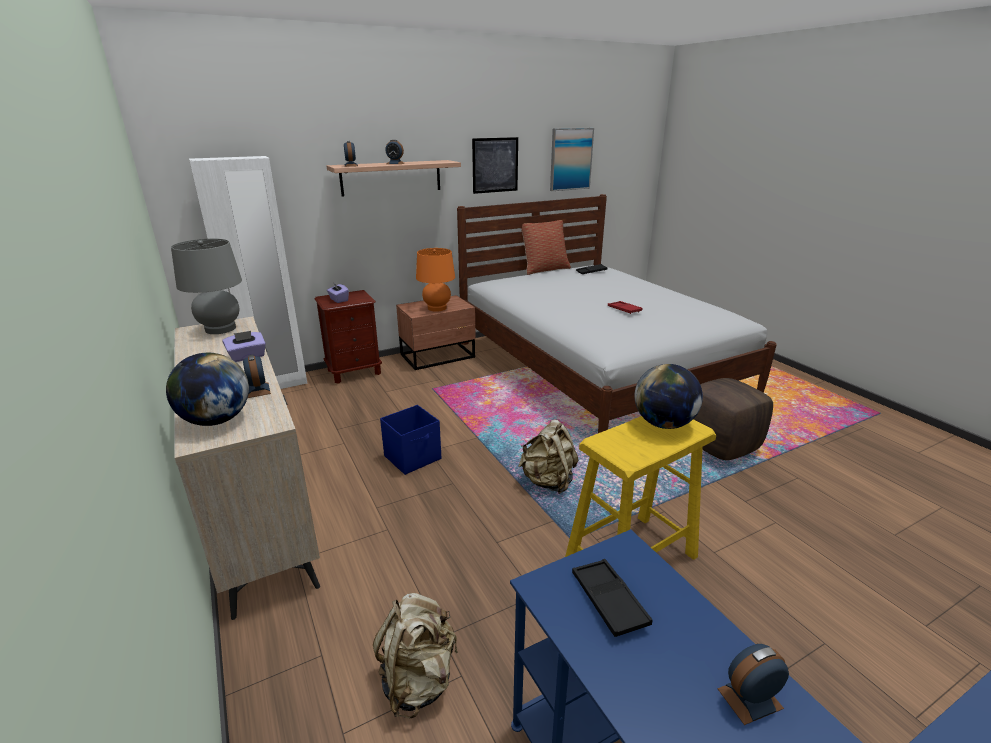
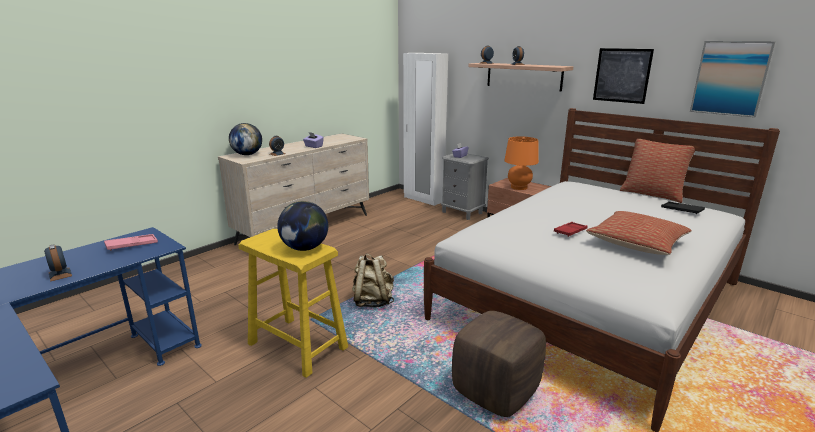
camera: 70 degrees right, 5 degrees down
grey table lamp [171,239,242,334] -> none
brown nightstand [314,290,382,384] -> grey nightstand [441,153,489,220]
beige backpack [373,593,458,718] -> none
blue storage box [380,405,441,475] -> none
black tray [572,559,652,637] -> pink tray [104,234,158,251]
none -> pillow [586,211,692,255]

